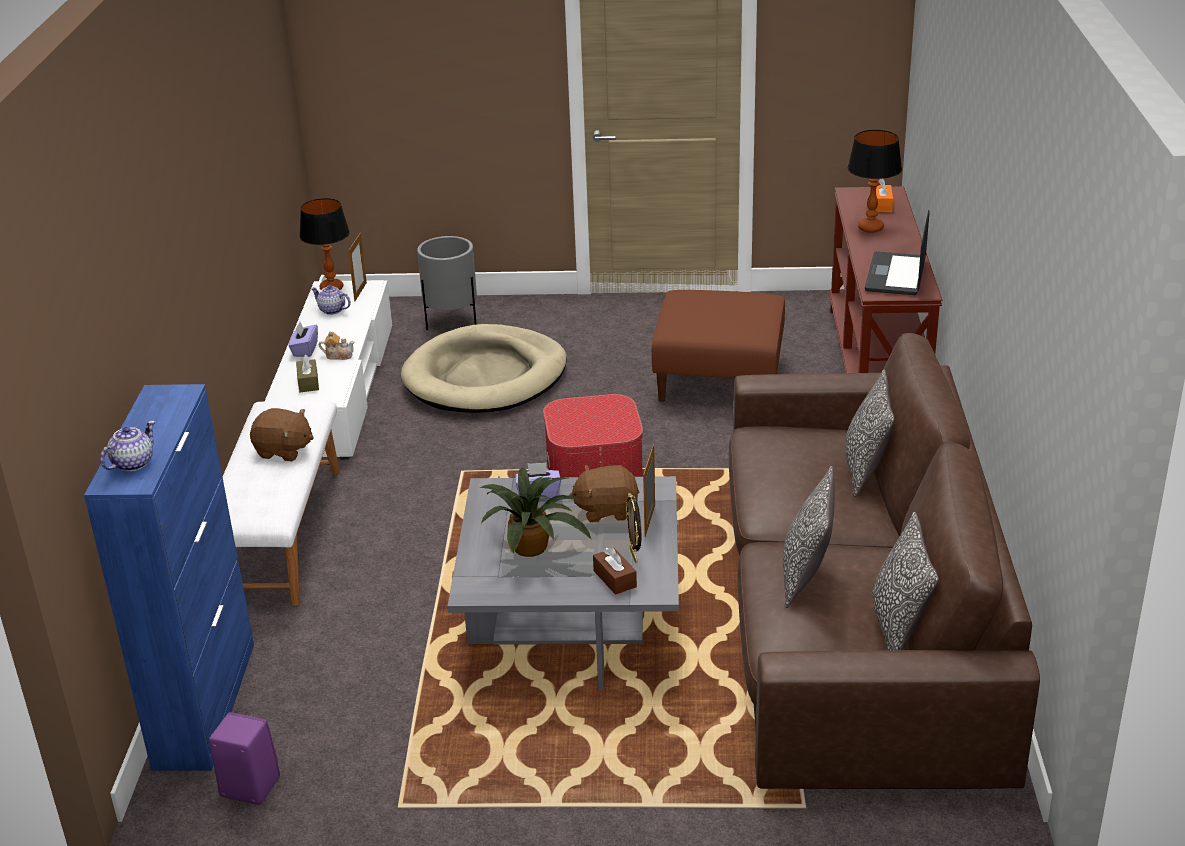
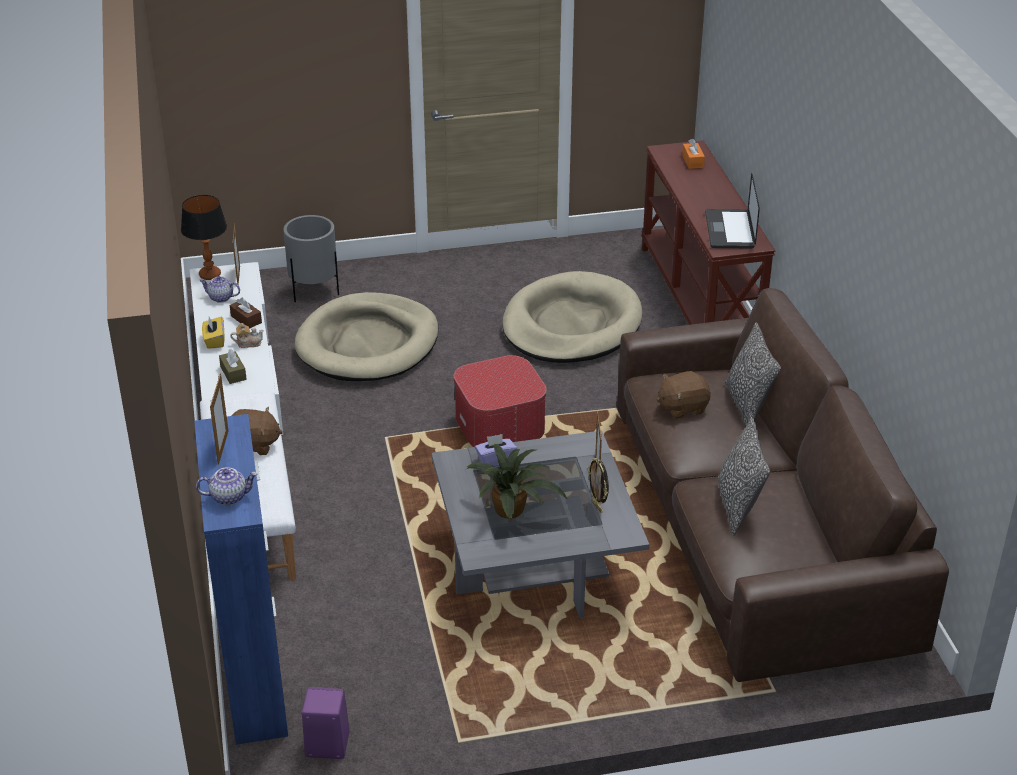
camera: 15 degrees left, 5 degrees up
teapot [100,421,155,471] -> teapot turned 60 degrees clockwise [196,467,258,505]
purple tissue box [288,322,318,357] -> yellow tissue box [202,316,225,349]
brown plush toy [569,465,639,523] -> brown plush toy moved to [657,371,711,419]
brown tissue box [593,547,637,595] -> brown tissue box moved to [230,298,262,329]
brown ottoman [652,290,785,402] -> beige dog bed [502,271,643,363]
table lamp [848,130,902,233] -> none
pillow [872,512,939,650] -> none
none -> picture frame [210,374,228,465]

